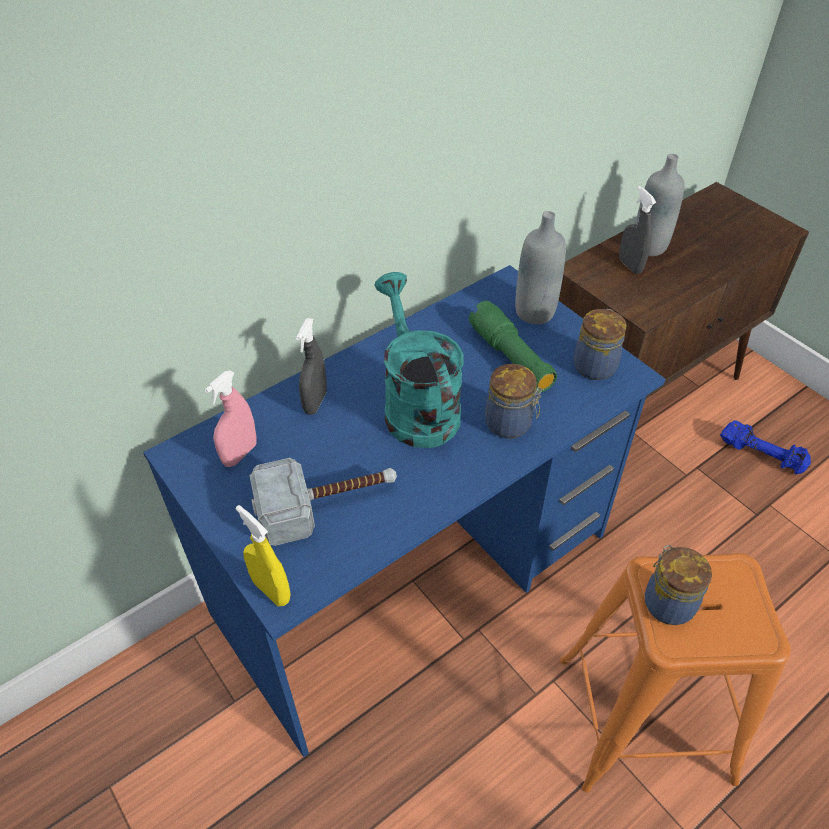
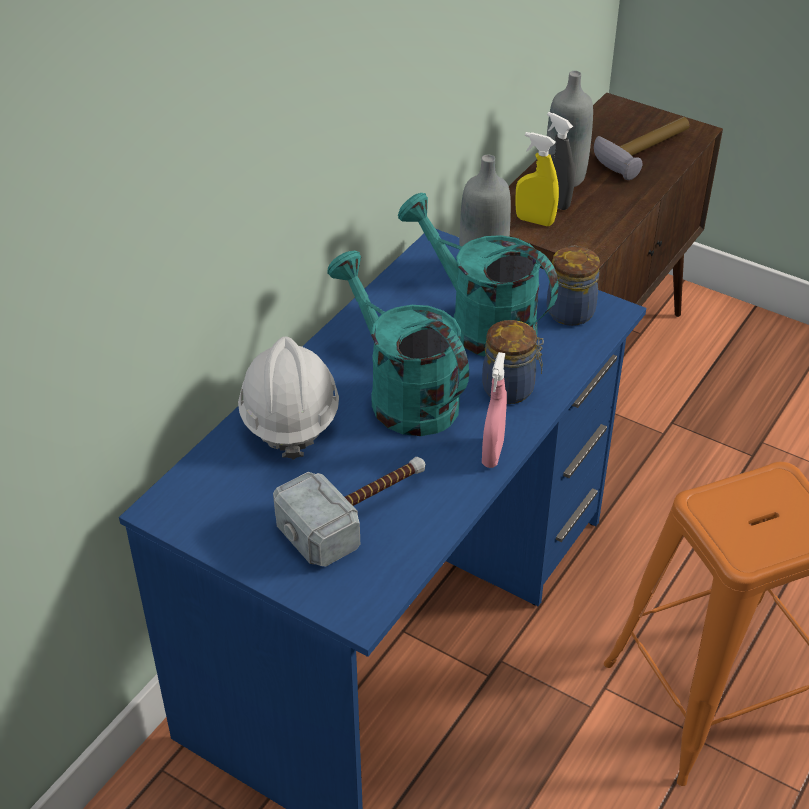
camera: 20 degrees left, 5 degrees down
pink spray bottle [205,370,256,467] -> pink spray bottle moved to [482,352,507,468]
yellow spray bottle [235,505,290,606] -> yellow spray bottle moved to [515,132,559,226]
grey spray bottle [296,318,327,415] -> white hard hat [238,337,339,459]
green flashlight [469,301,557,392] -> turquoise watering can [398,193,559,356]
jar [644,545,712,625] -> none
blue dumbbell [720,420,811,474] -> none
none -> hammer [594,117,689,180]

